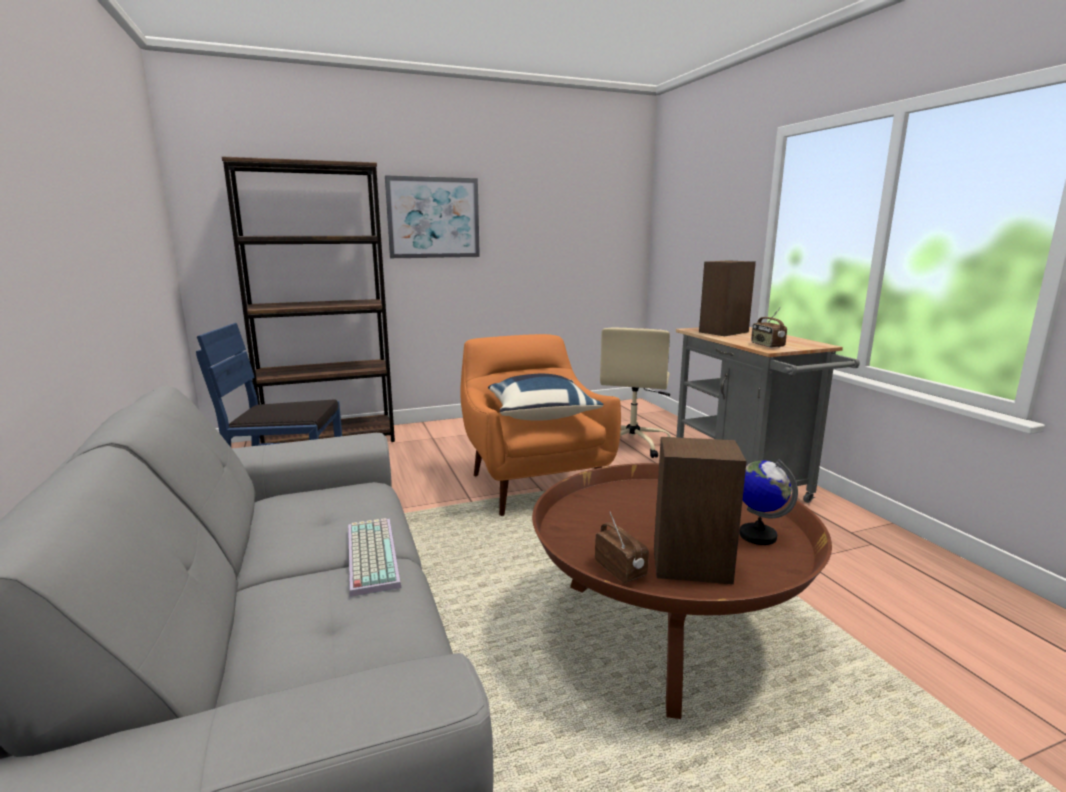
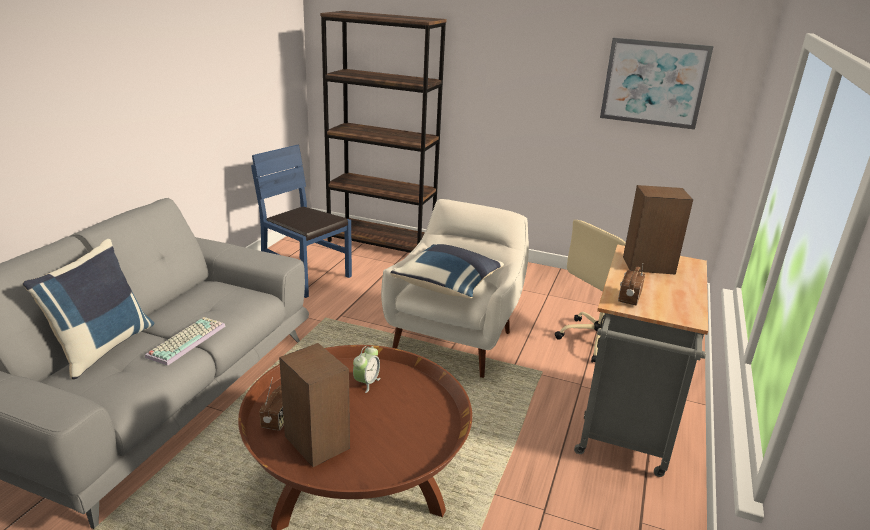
camera: 40 degrees right, 10 degrees up
picture [385,175,480,258] -> picture moved to [600,38,714,130]
orange armchair [460,334,621,516] -> white armchair [381,199,529,378]
globe [739,459,798,545] -> none
none -> blue pillow [23,239,154,380]
none -> alarm clock [353,346,381,393]

